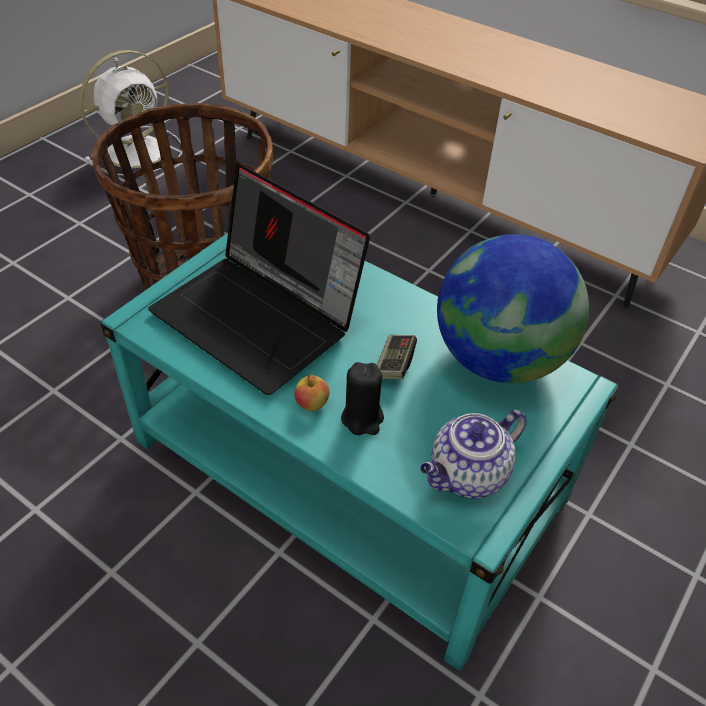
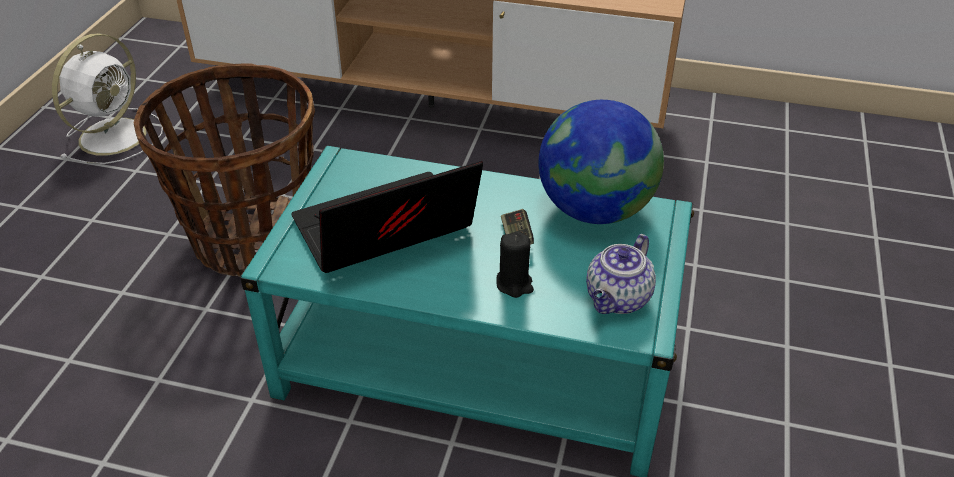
camera: 20 degrees left, 5 degrees down
laptop [148,163,370,395] -> laptop turned 135 degrees clockwise [291,161,483,273]
apple [294,374,330,411] -> none

